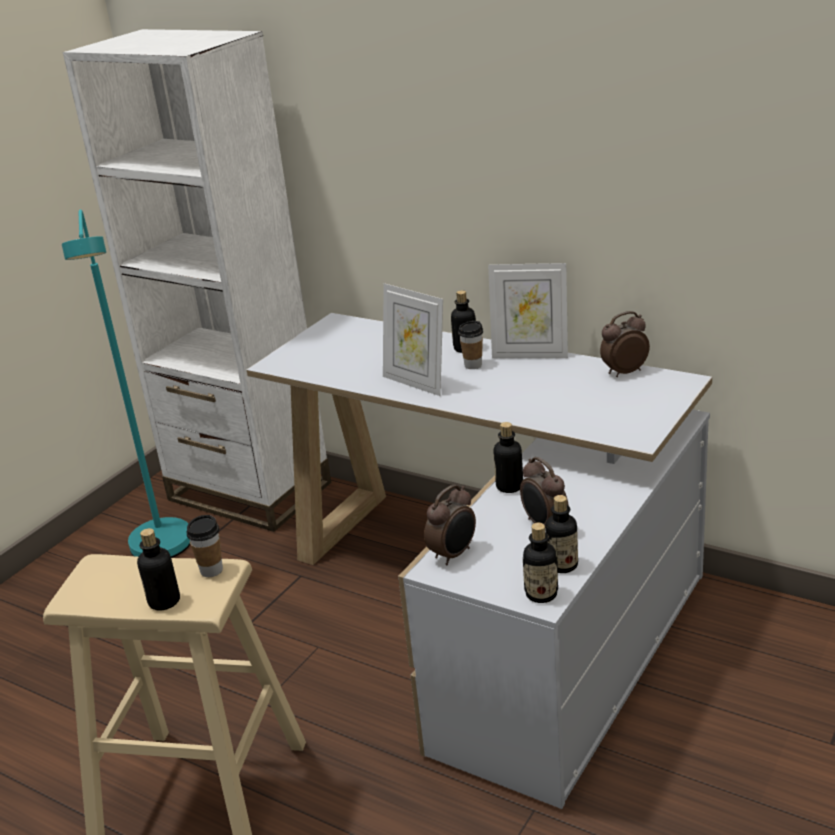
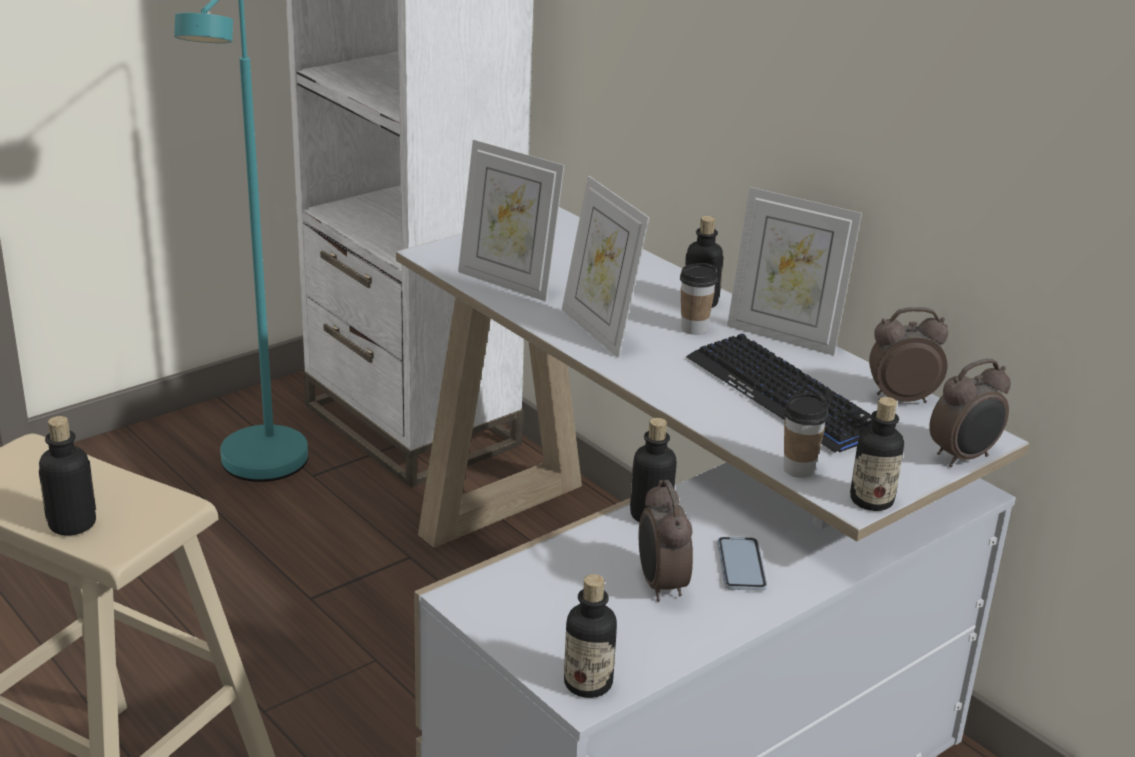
camera: 15 degrees right, 0 degrees up
cup [187,515,223,577] -> cup moved to [783,393,829,478]
alarm clock [424,485,476,566] -> alarm clock moved to [929,359,1011,467]
bottle [545,495,578,573] -> bottle moved to [850,397,904,511]
none -> picture frame [458,140,564,302]
none -> keyboard [687,333,873,453]
none -> phone [718,537,767,591]

